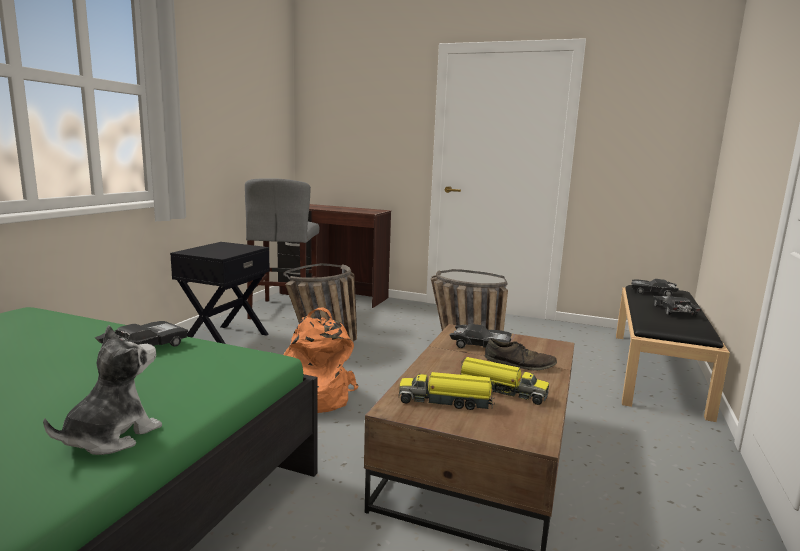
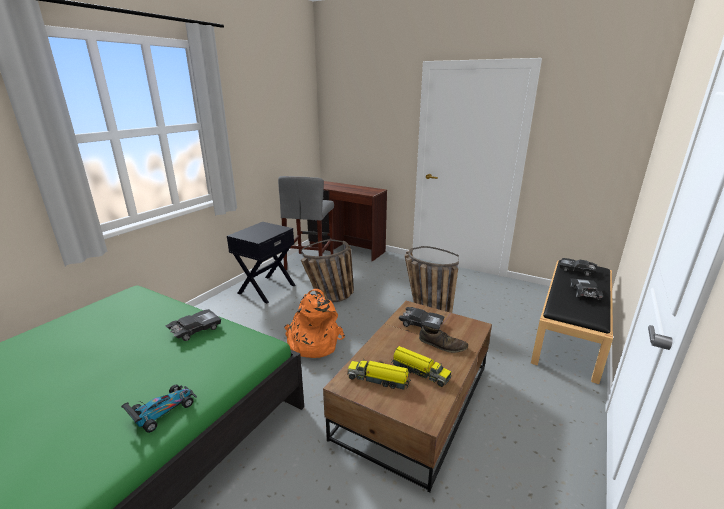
camera: 10 degrees right, 10 degrees up
plush toy [43,325,162,455] -> toy car [121,385,197,433]

